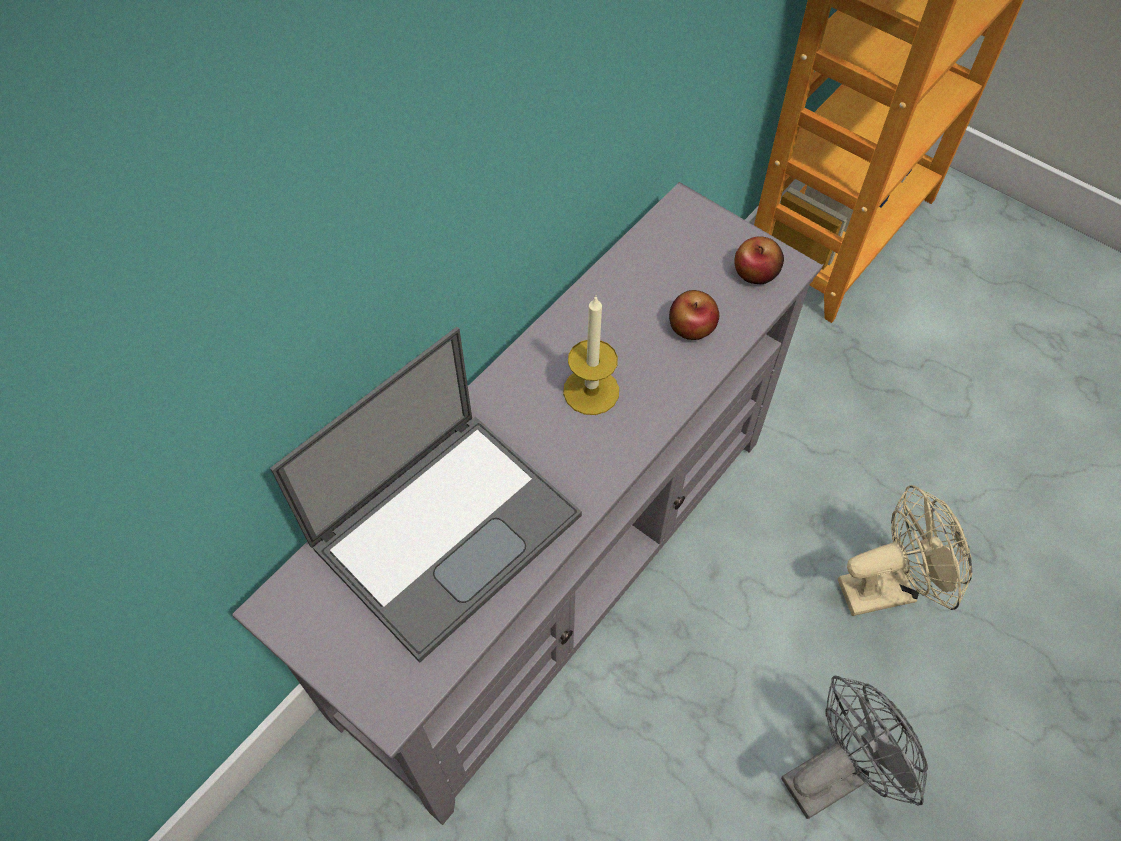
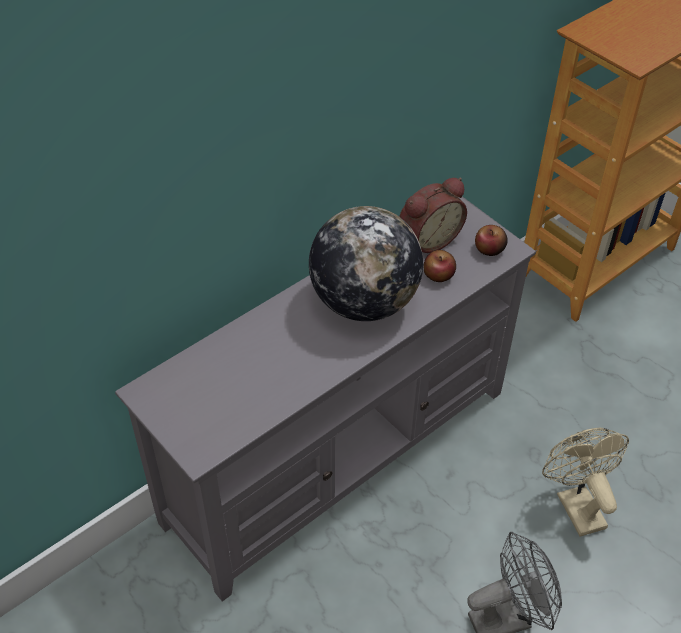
camera: 10 degrees right, 10 degrees down
laptop [270,327,582,663] -> none
candle [563,297,619,415] -> globe [309,206,423,321]
beige fan [838,485,973,616] -> beige fan turned 105 degrees counterclockwise [542,428,629,537]
none -> alarm clock [399,177,467,253]

